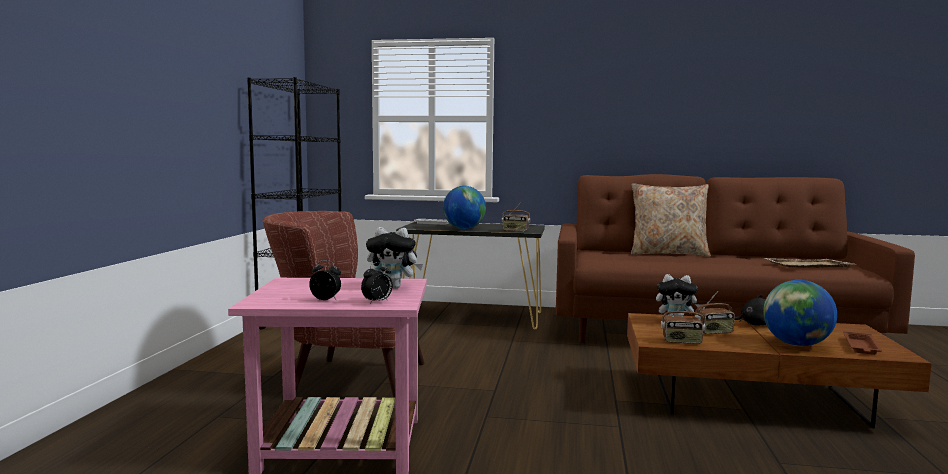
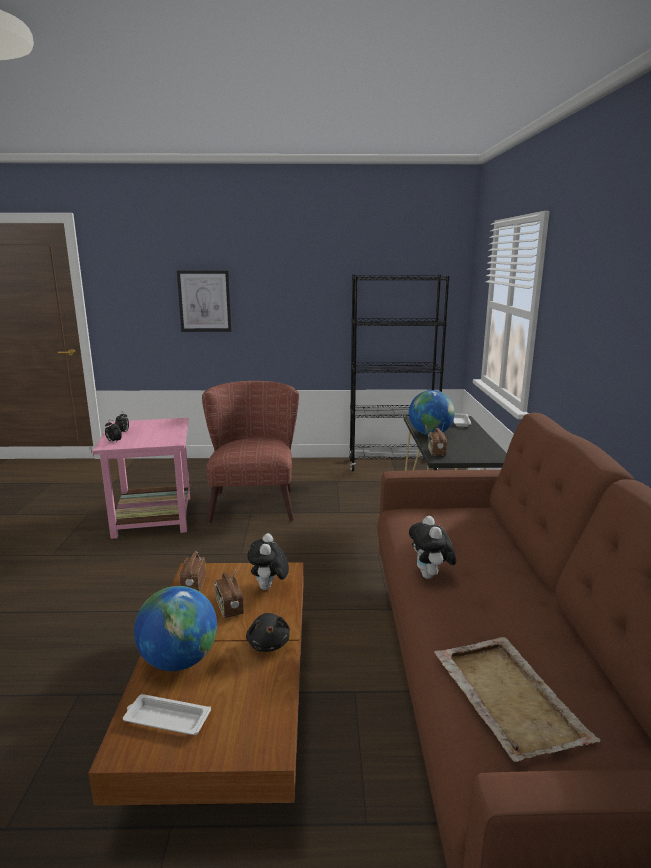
camera: 80 degrees right, 10 degrees up
plush toy [366,227,423,289] -> plush toy moved to [409,516,456,579]
beige pillow [631,183,711,257] -> none
brown tray [843,331,882,355] -> white tray [123,694,211,735]
none -> picture [177,270,232,332]

